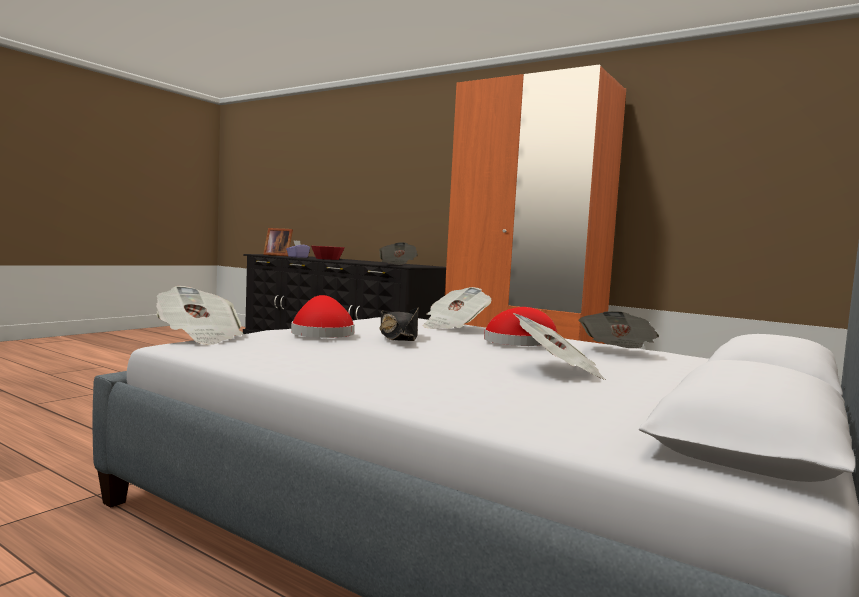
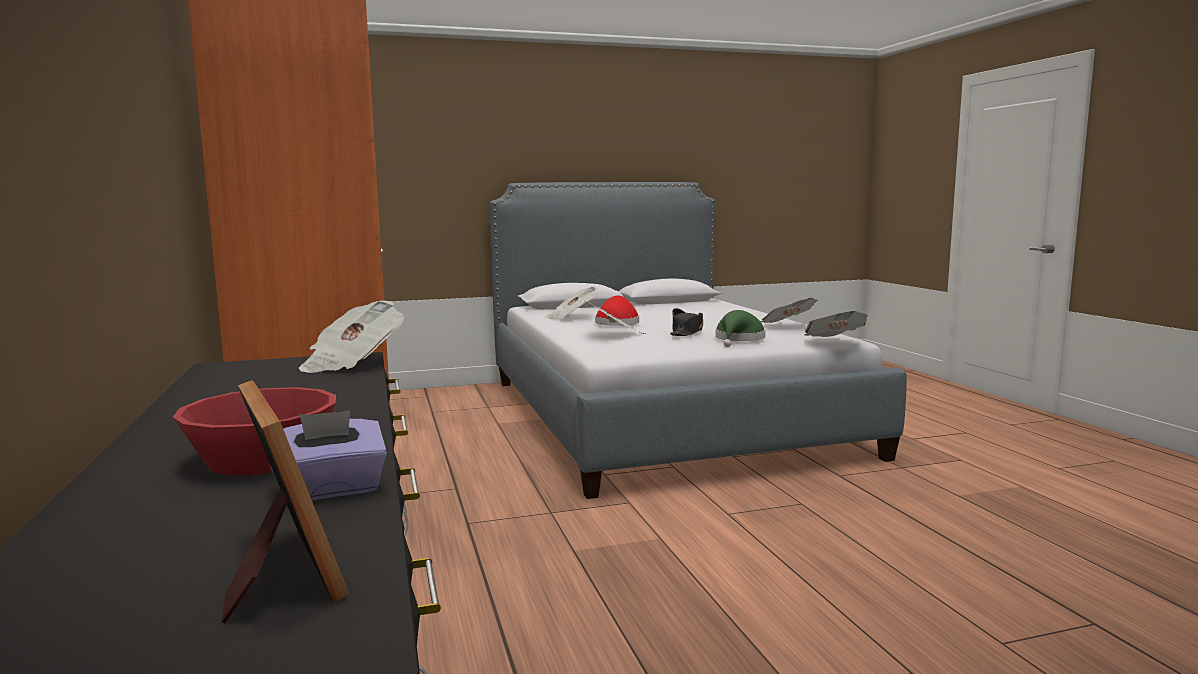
camera: 140 degrees left, 5 degrees up
red hat [291,295,355,338] -> green hat [715,310,765,347]
newspaper [513,313,606,380] -> newspaper moved to [760,297,818,323]

